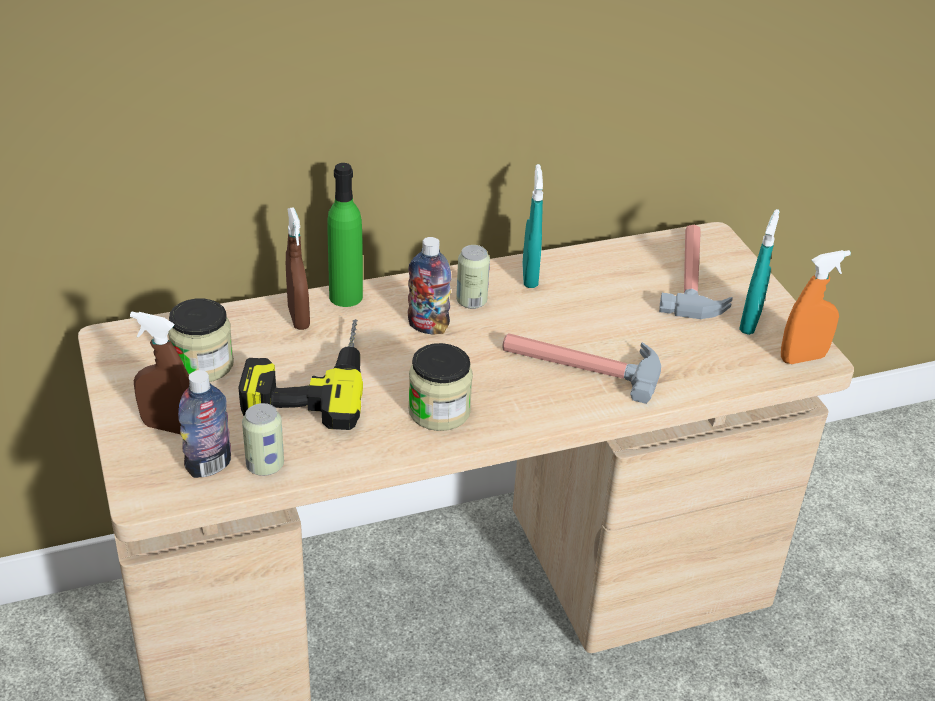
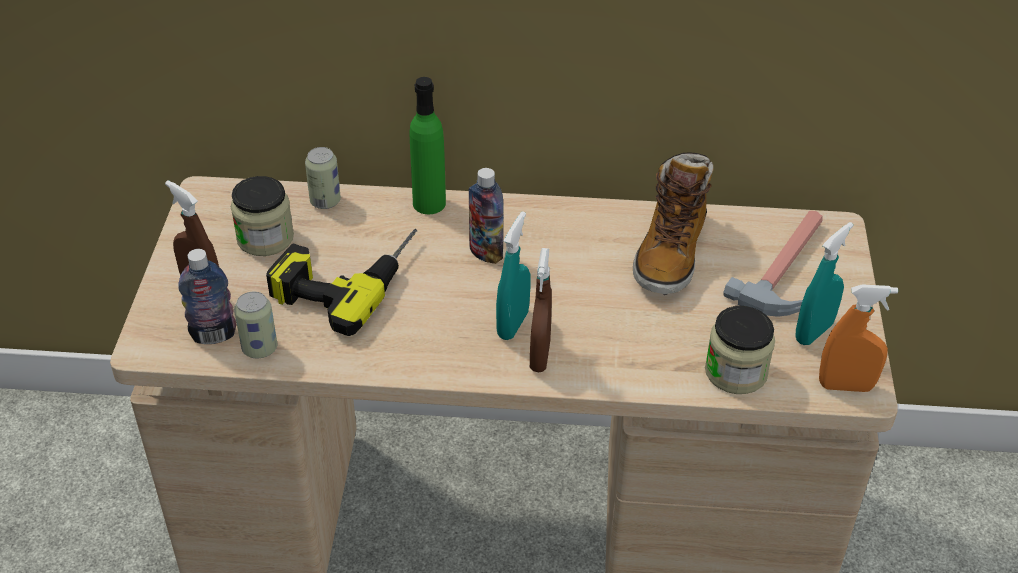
camera: 25 degrees right, 5 degrees up
brown spray bottle [286,207,310,330] -> brown spray bottle moved to [530,248,552,372]
jar [408,343,473,431] -> jar moved to [705,306,775,394]
can [456,245,490,309] -> can moved to [305,147,341,209]
hammer [503,333,661,404] -> none
turquoise spray bottle [523,164,543,288] -> turquoise spray bottle moved to [496,211,530,340]
none -> boot [633,153,714,295]

